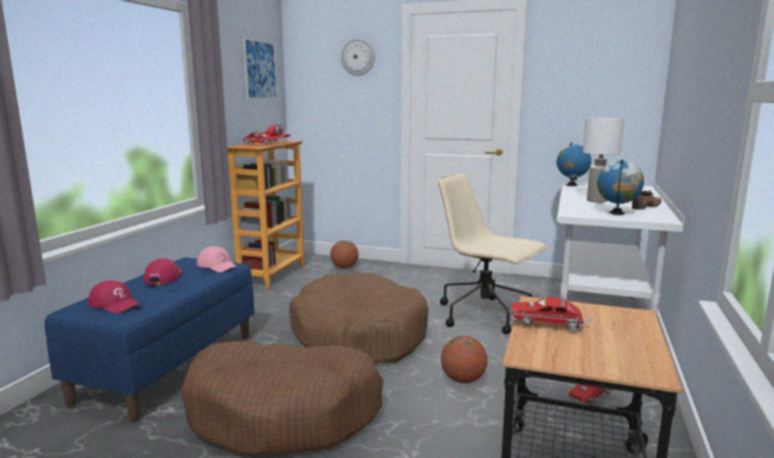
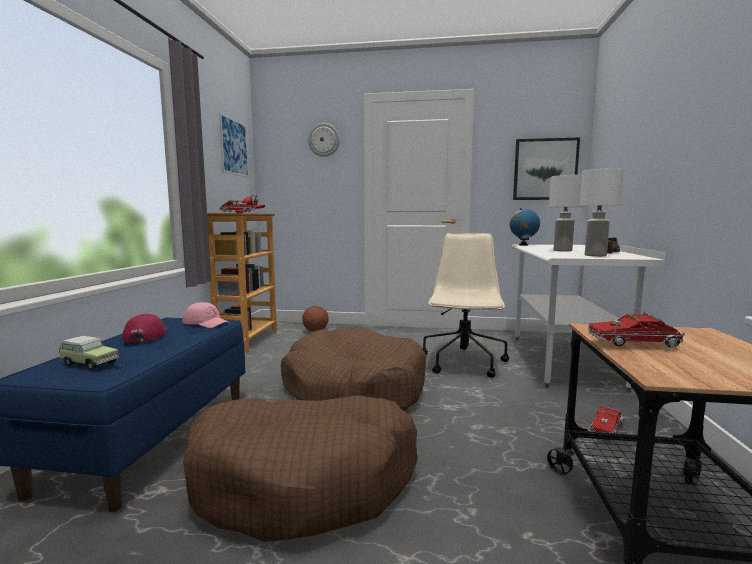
camera: 10 degrees left, 5 degrees down
red cap [88,280,141,313] -> toy car [59,336,119,370]
beige office chair [438,173,547,334] -> beige office chair turned 75 degrees clockwise [422,233,510,378]
basketball [441,336,488,383] -> none
globe [597,160,644,215] -> white table lamp [580,168,624,257]
none -> picture [513,138,580,200]

